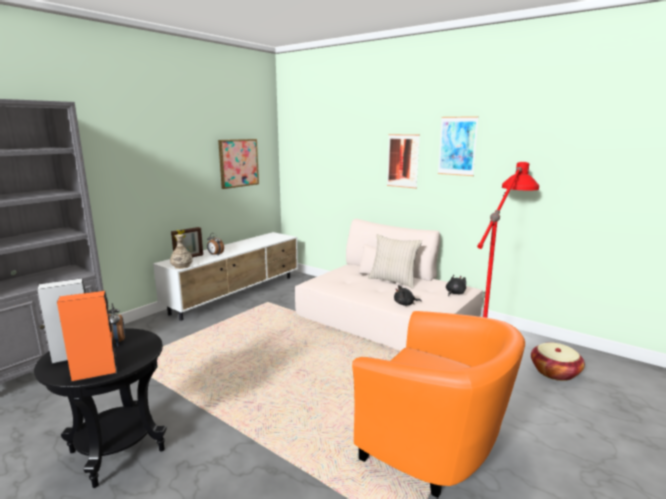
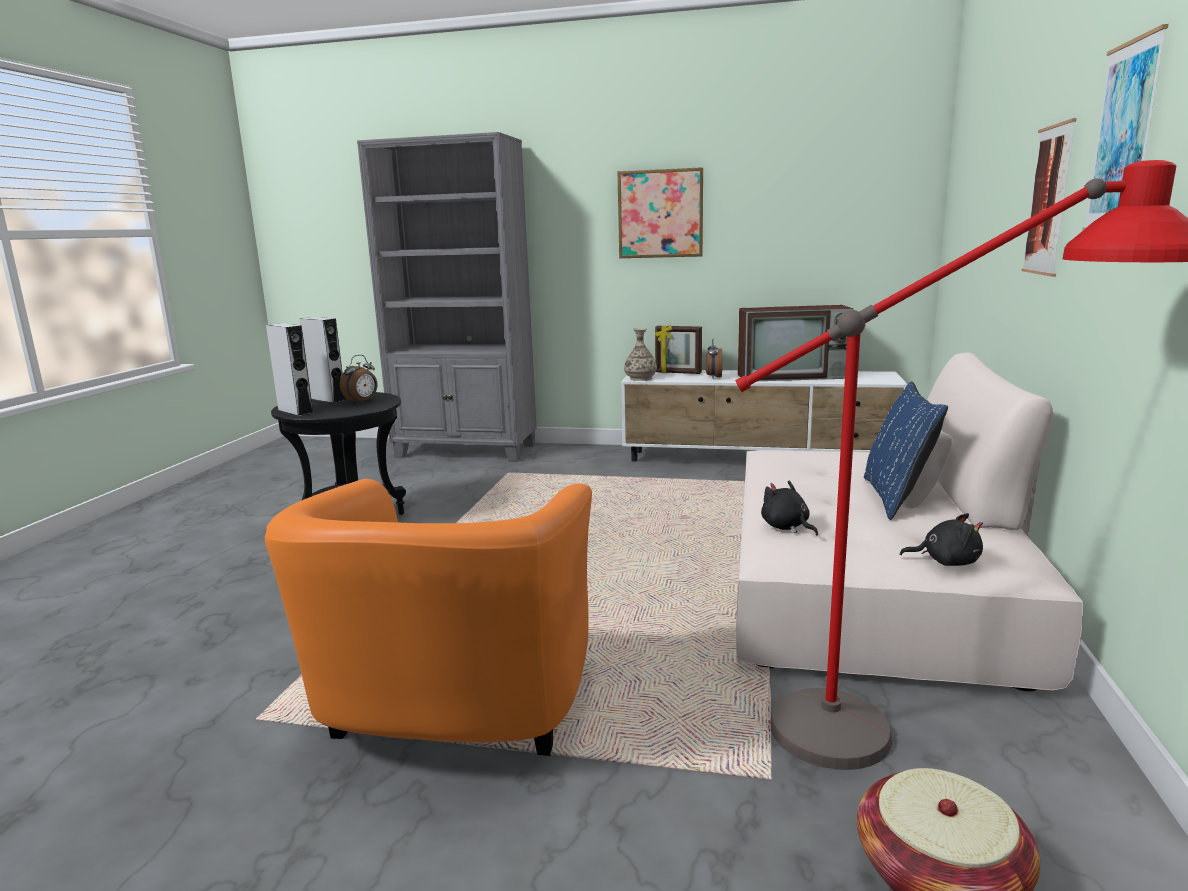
camera: 65 degrees right, 0 degrees up
orange speaker [57,291,118,382] -> grey speaker [266,323,313,416]
picture [218,139,259,189] -> picture moved to [617,167,703,258]
beige pillow [368,234,422,289] -> blue pillow [864,381,948,520]
none -> television [738,305,853,381]

